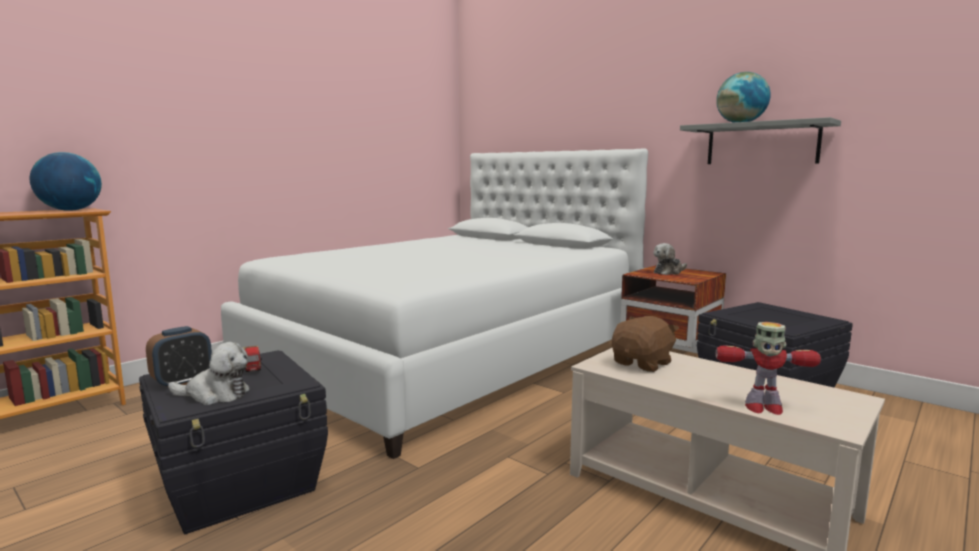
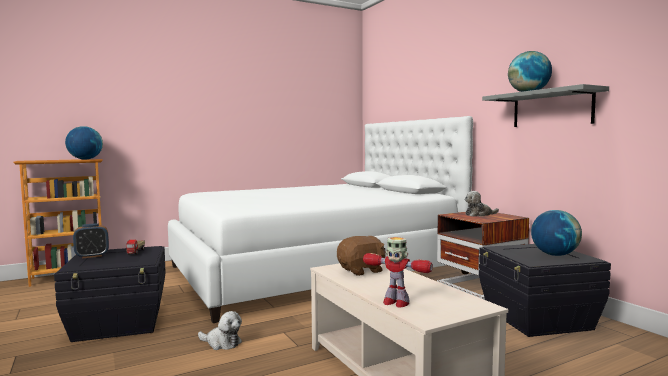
camera: 20 degrees right, 5 degrees down
plush toy [168,342,250,405] -> plush toy moved to [198,311,242,350]
none -> globe [531,210,582,256]

